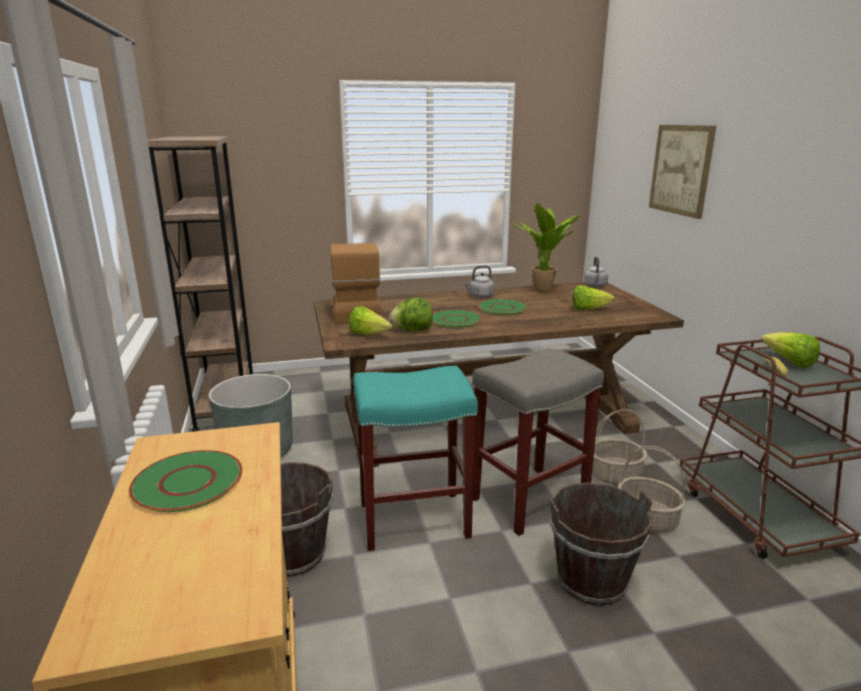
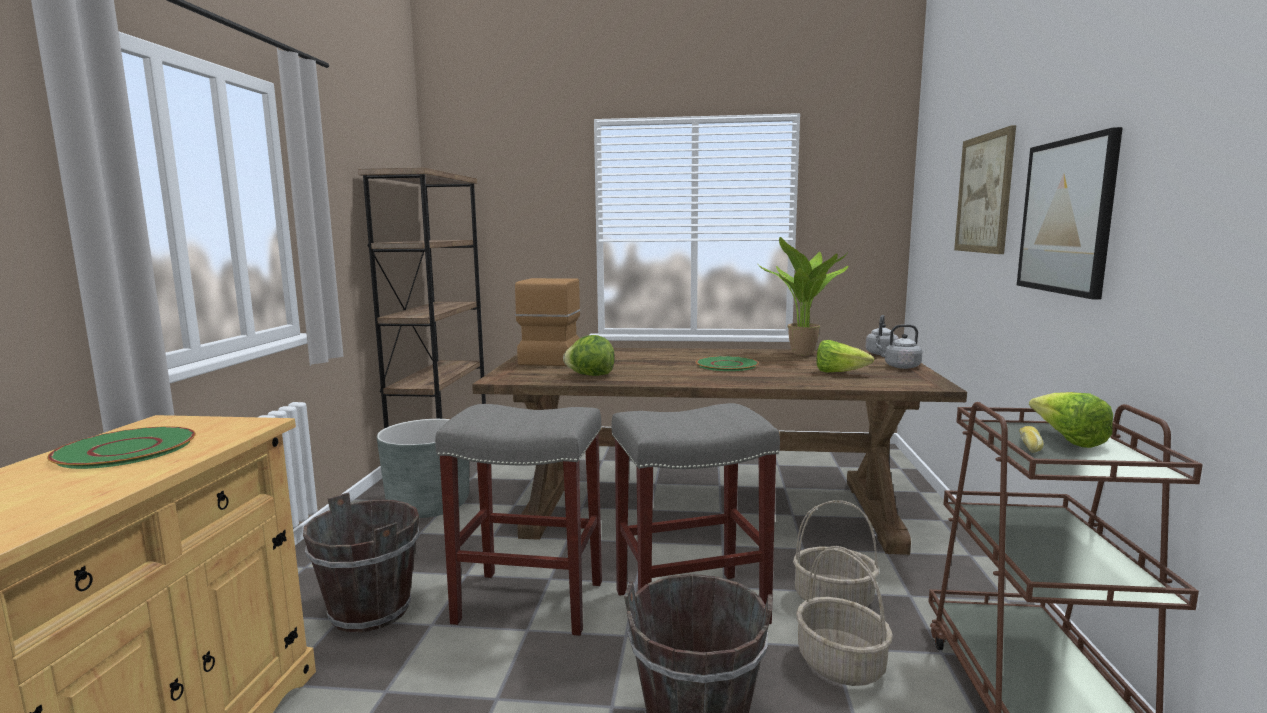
camera: 20 degrees right, 10 degrees down
lettuce [349,306,392,335] -> none
turquoise stool [353,366,478,551] -> grey stool [435,404,602,636]
green plate [433,310,482,328] -> none
grey kettle [462,266,495,298] -> grey kettle moved to [875,324,922,369]
none -> picture [1017,127,1123,299]

